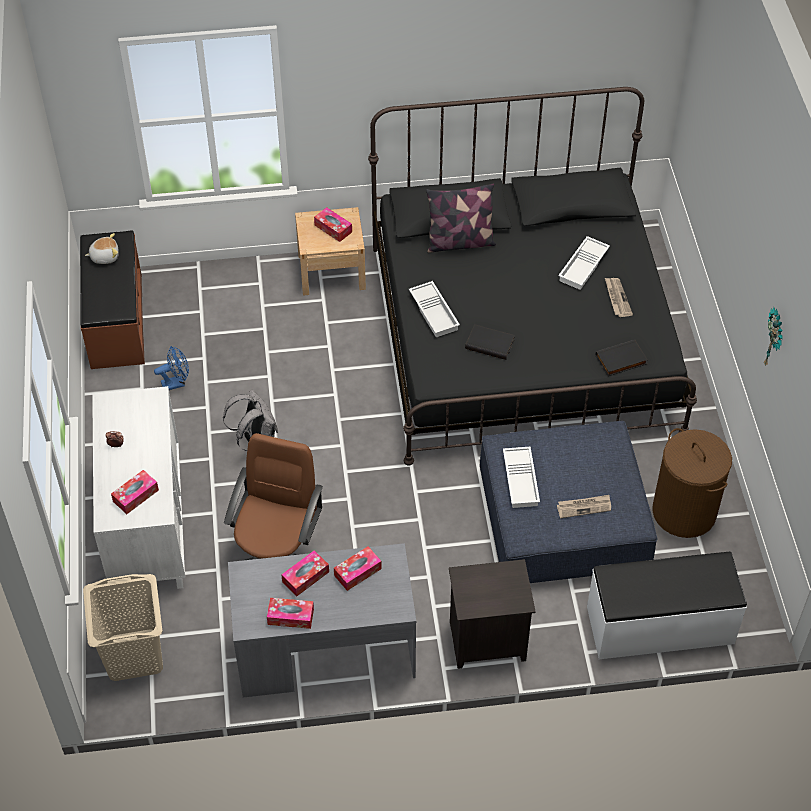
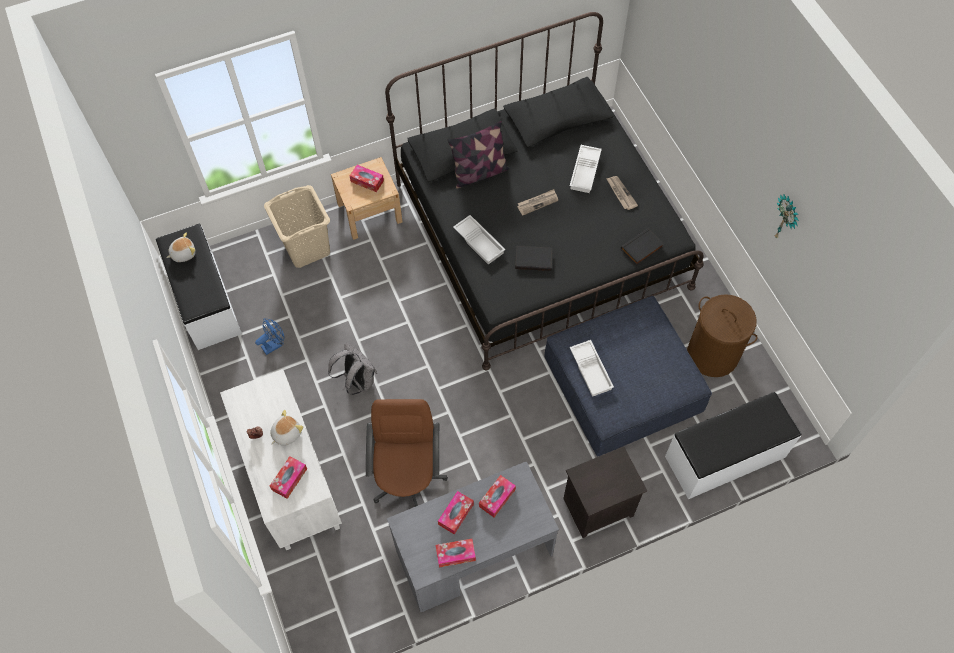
camera: 15 degrees left, 10 degrees up
brown bench [80,230,145,369] -> white bench [156,224,242,350]
beige laundry basket [83,574,163,681] -> beige laundry basket moved to [264,185,330,268]
newspaper [557,495,611,518] -> newspaper moved to [517,189,558,215]
none -> plush toy [270,410,303,446]

